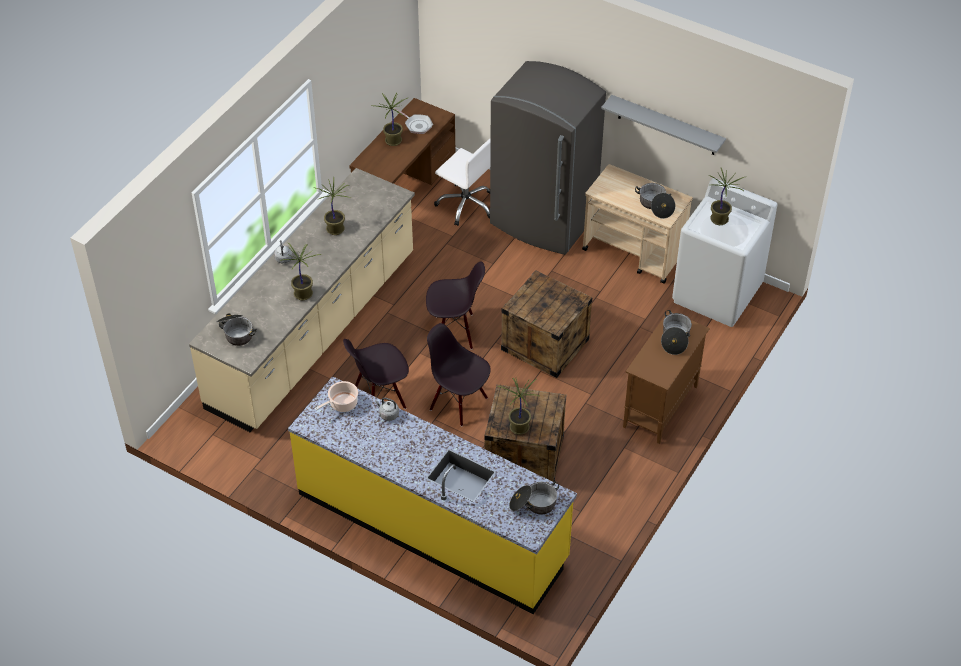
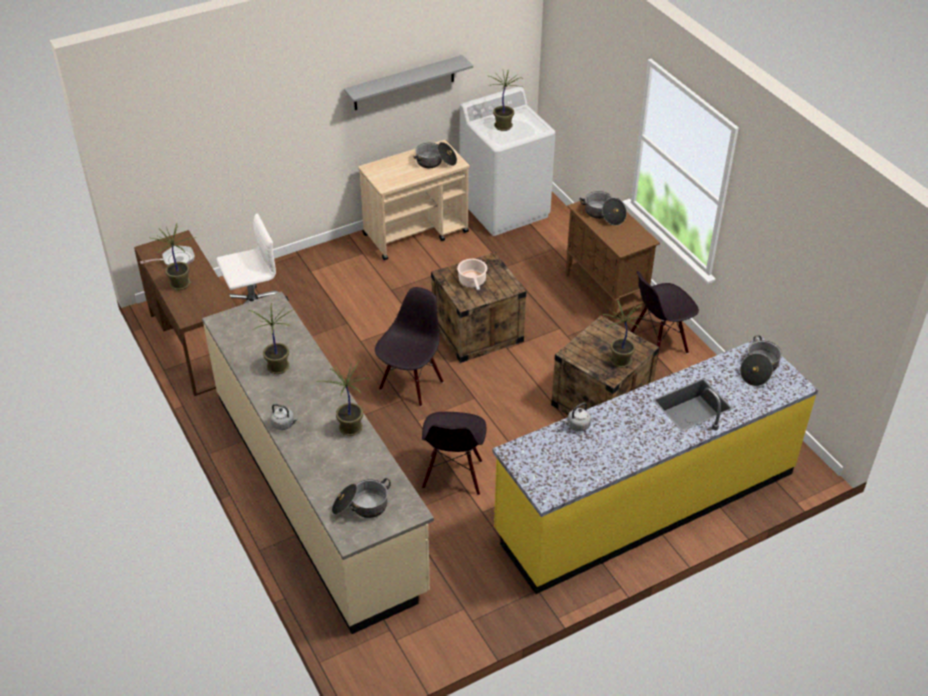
camera: 60 degrees left, 5 degrees down
cooking pot [315,381,358,412] -> cooking pot moved to [457,259,487,290]
black chair [427,323,491,427] -> black chair moved to [630,271,699,365]
grey fridge [490,61,606,255] -> none

